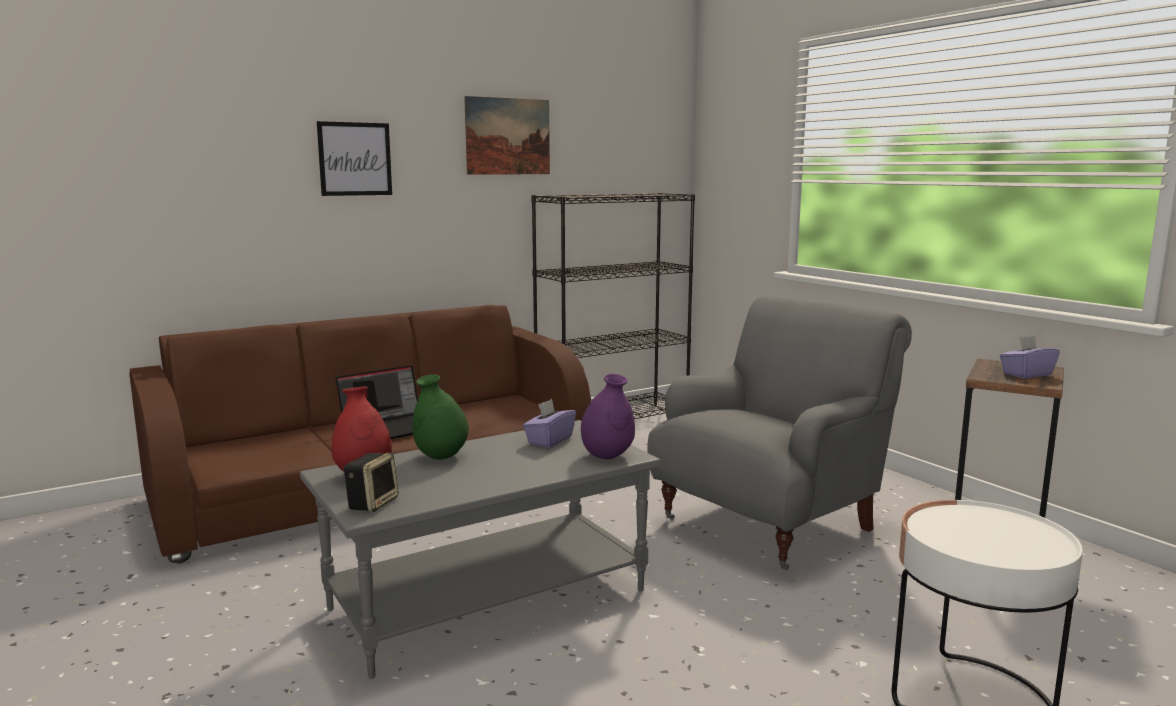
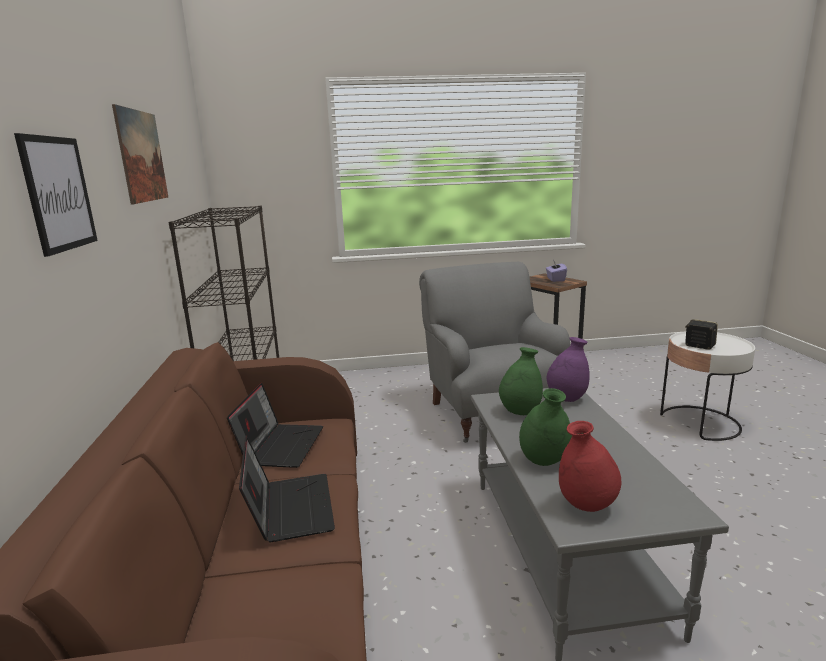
camera: 65 degrees left, 5 degrees up
speaker [344,453,399,512] -> speaker moved to [685,319,718,350]
purple tissue box [523,399,576,448] -> green vase [499,347,543,415]
none -> laptop [227,383,323,468]

